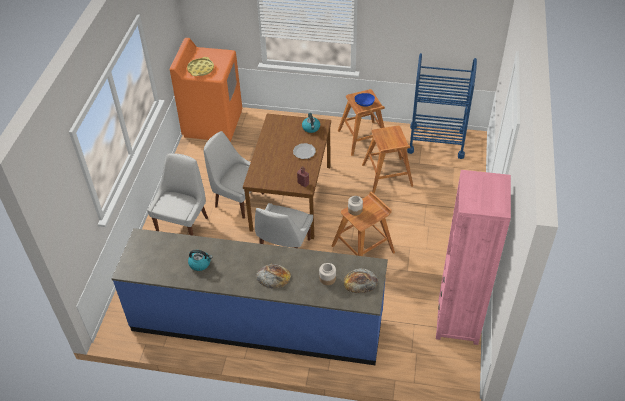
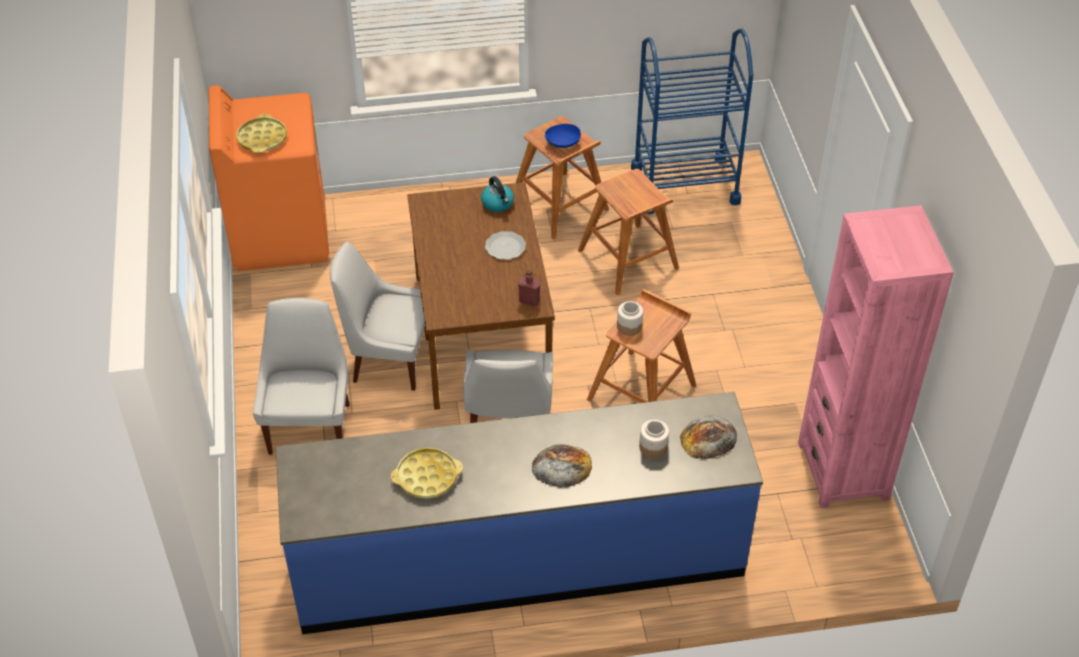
camera: 20 degrees left, 0 degrees up
kettle [188,250,213,271] -> yellow tray [391,448,463,499]

